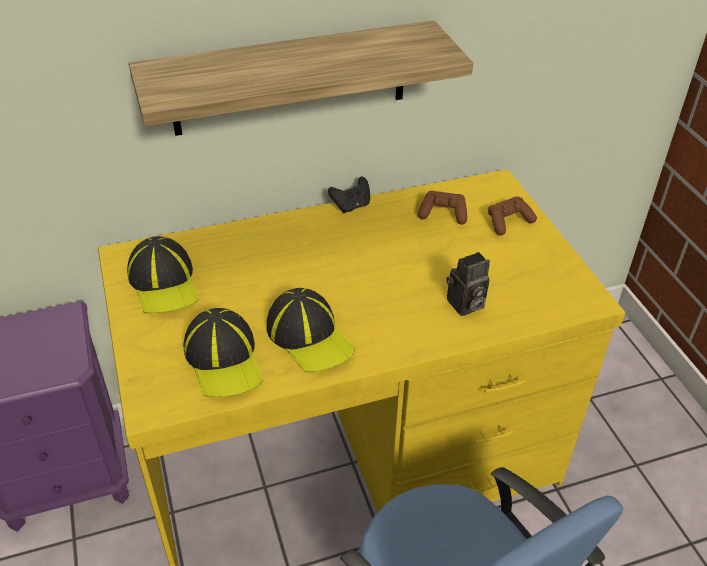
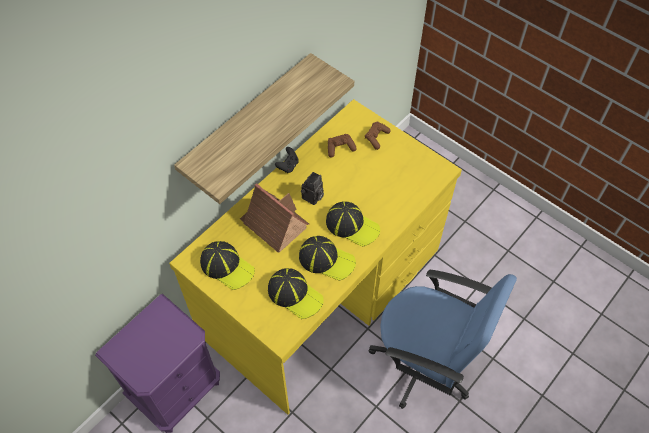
camera: 30 degrees left, 15 degrees up
camera [446,252,490,316] -> camera moved to [301,172,324,205]
none -> toy house [240,183,310,252]
none -> cap [326,201,380,247]

